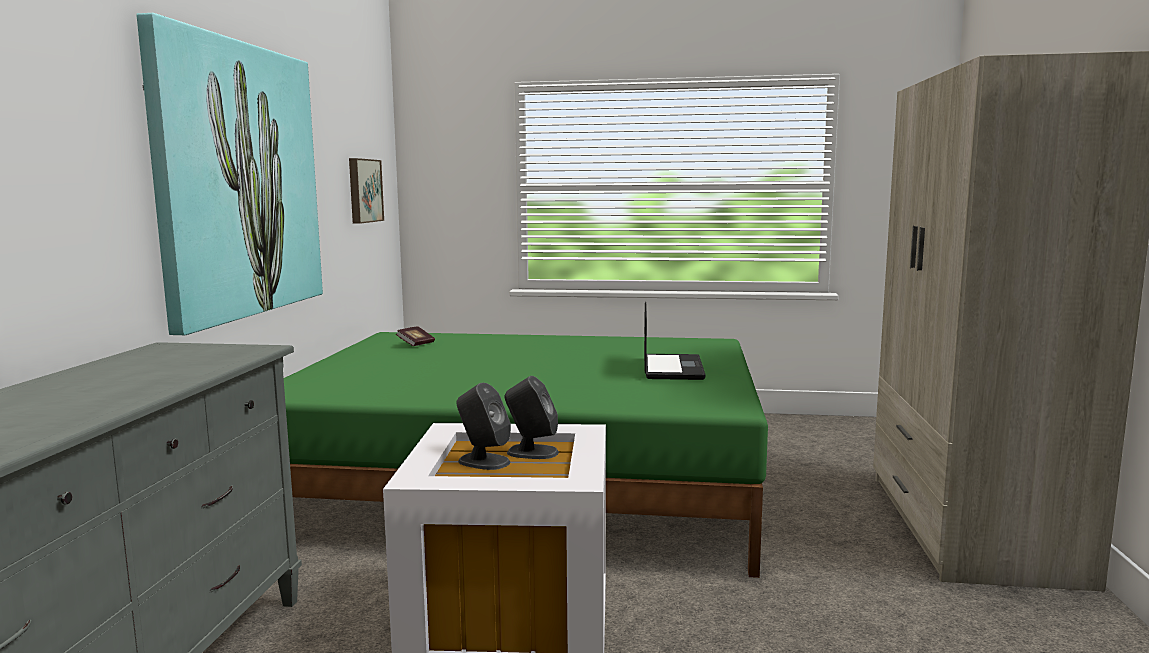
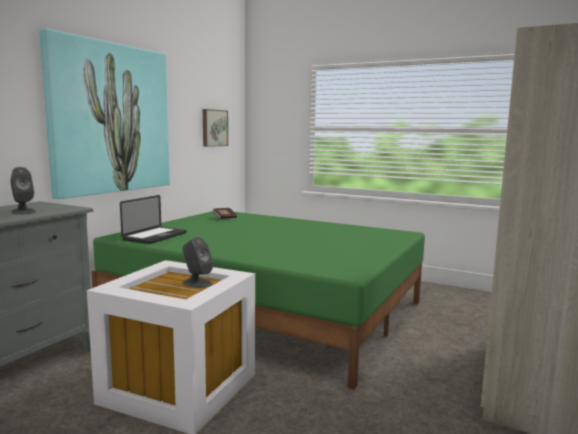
camera: 20 degrees right, 0 degrees up
grey speaker [456,383,511,470] -> grey speaker moved to [11,167,36,215]
laptop [644,302,705,380] -> laptop moved to [120,195,187,244]

